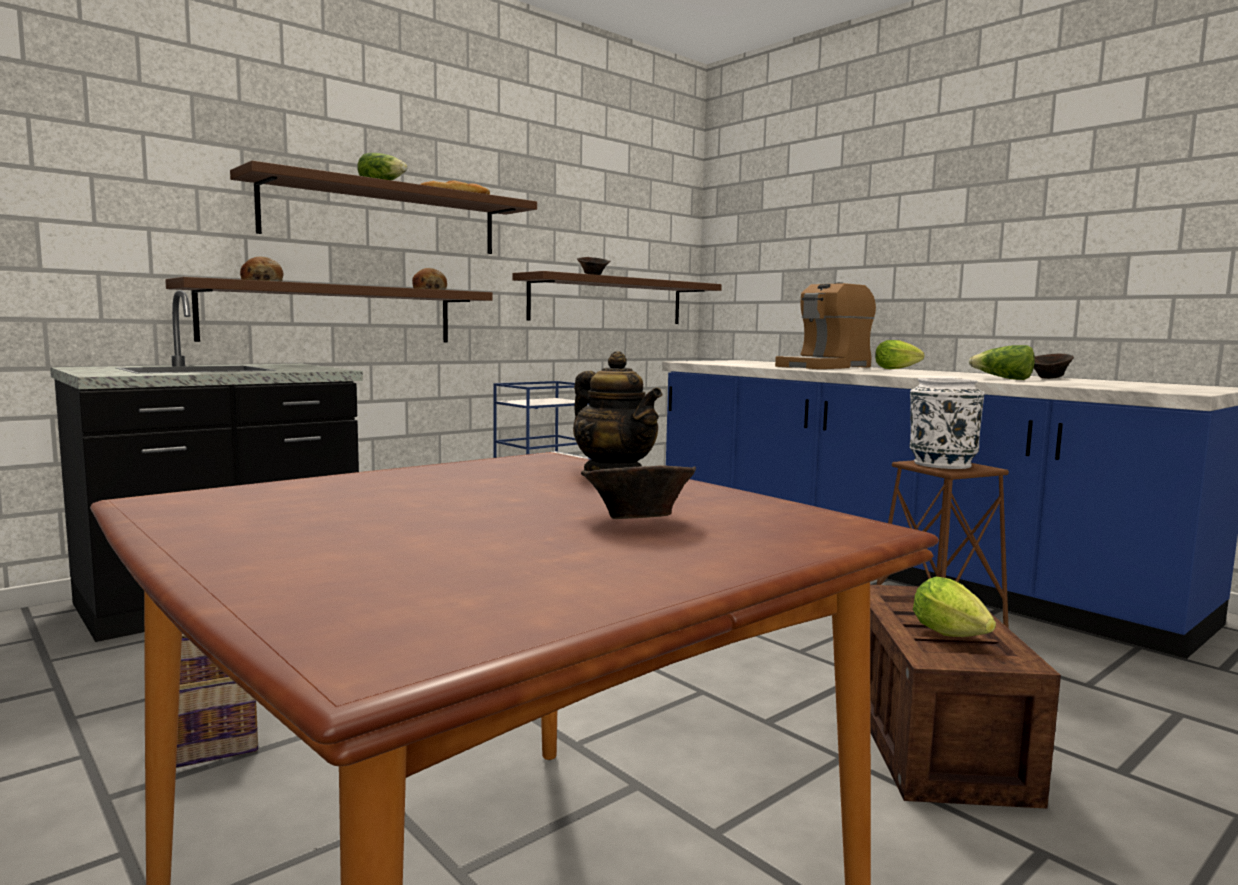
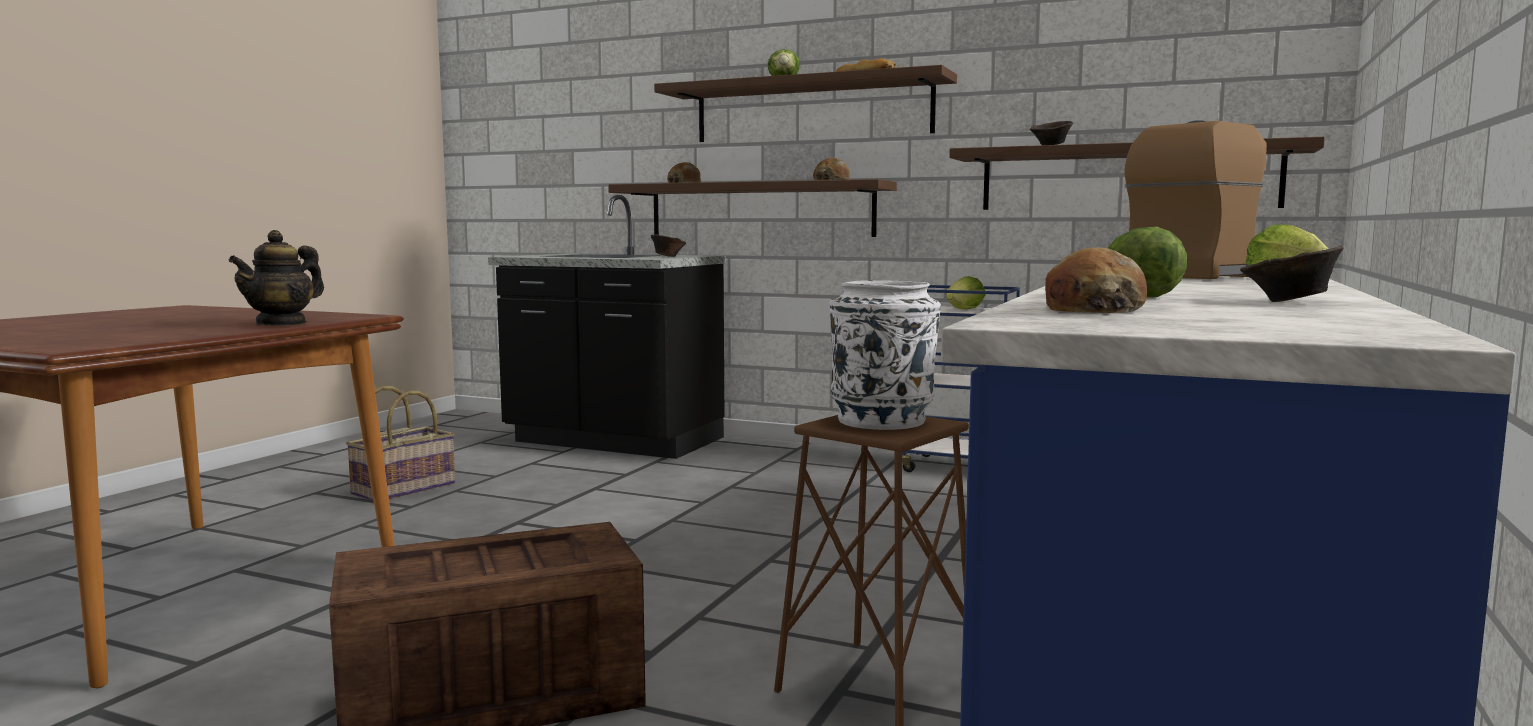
camera: 65 degrees right, 0 degrees up
brown bowl [581,465,696,519] -> brown bowl moved to [651,235,686,257]
coffee machine [775,282,876,369] -> coffee machine turned 120 degrees clockwise [1124,120,1267,279]
lettuce [913,577,996,637] -> lettuce moved to [946,276,986,310]
none -> bread [1045,247,1147,313]

